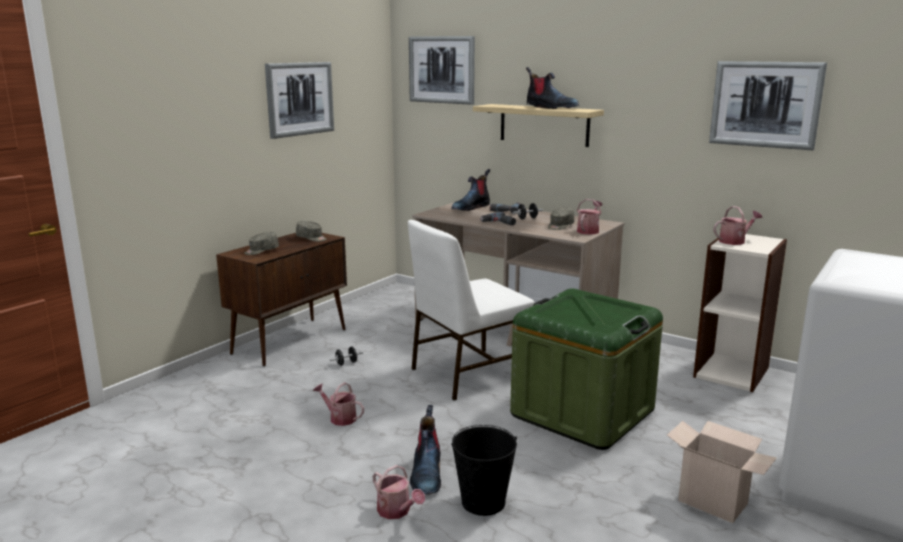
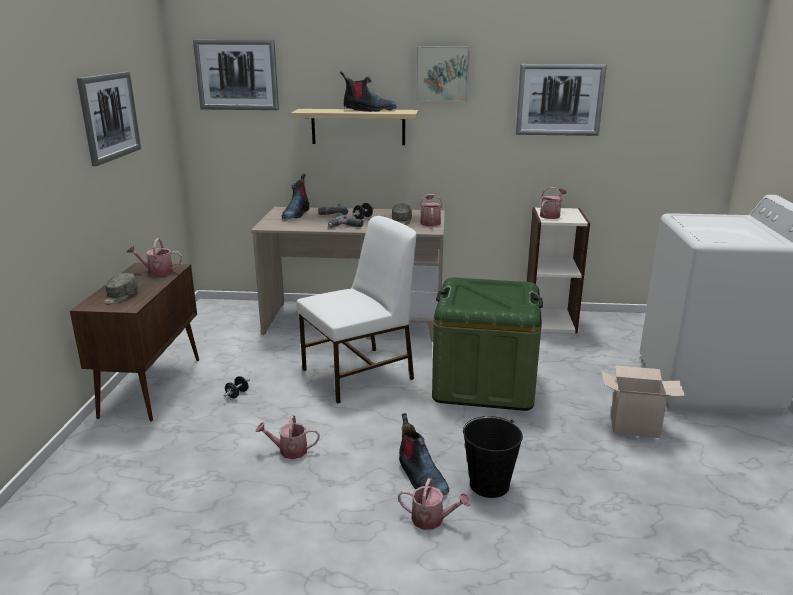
camera: 30 degrees left, 5 degrees up
grey cap [296,221,327,242] -> watering can [126,238,182,276]
white chair [408,220,535,400] -> white chair turned 150 degrees counterclockwise [296,216,416,404]
none -> picture [416,46,470,102]

